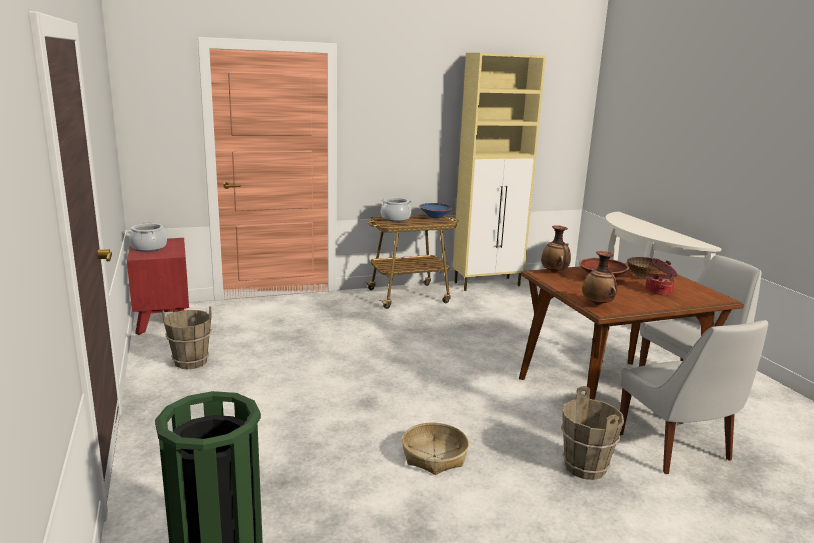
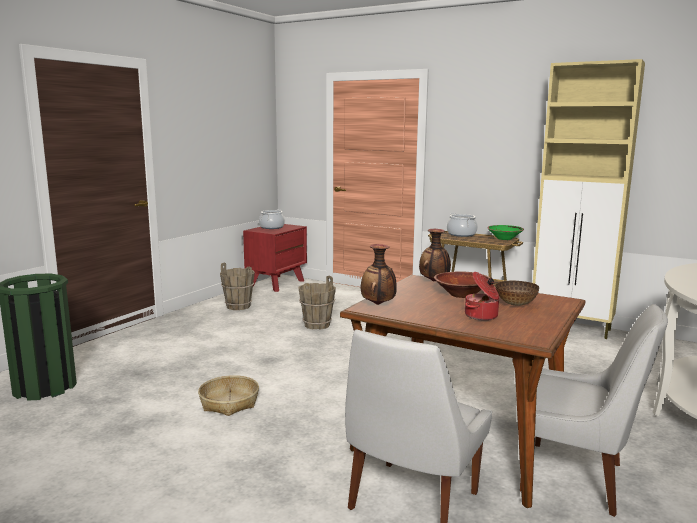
camera: 50 degrees right, 5 degrees down
blue bowl [419,203,453,218] -> green bowl [487,225,524,240]
brown bucket [561,386,624,480] -> brown bucket moved to [299,276,336,330]

